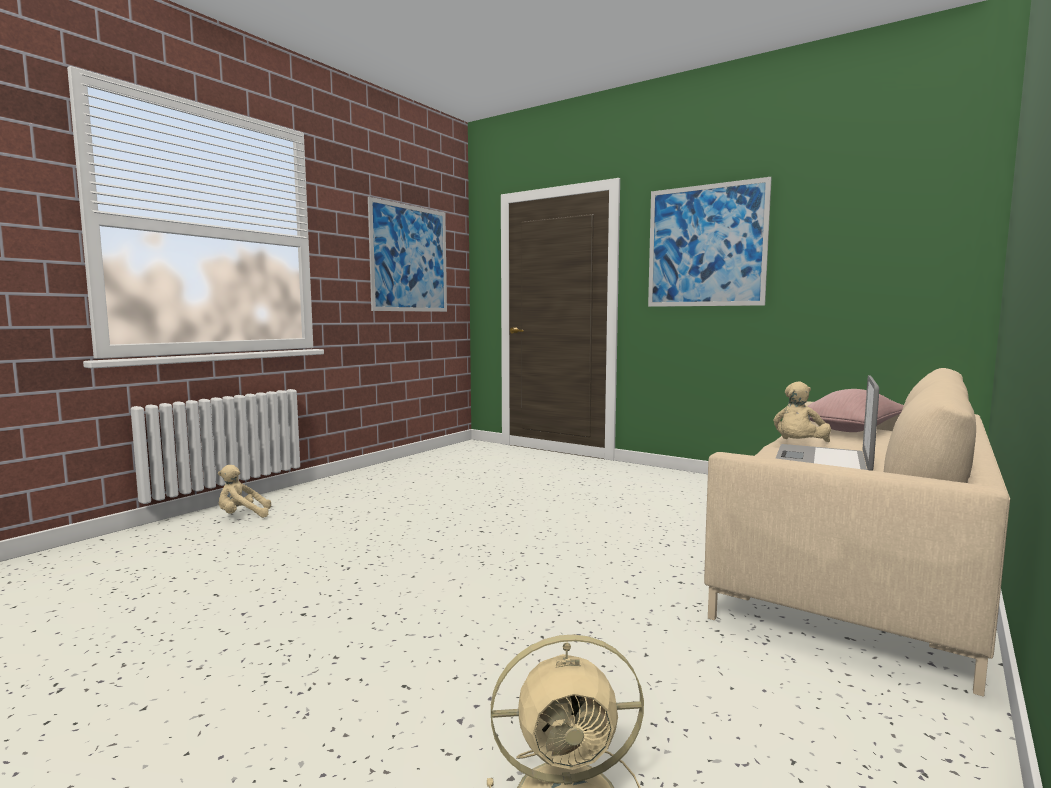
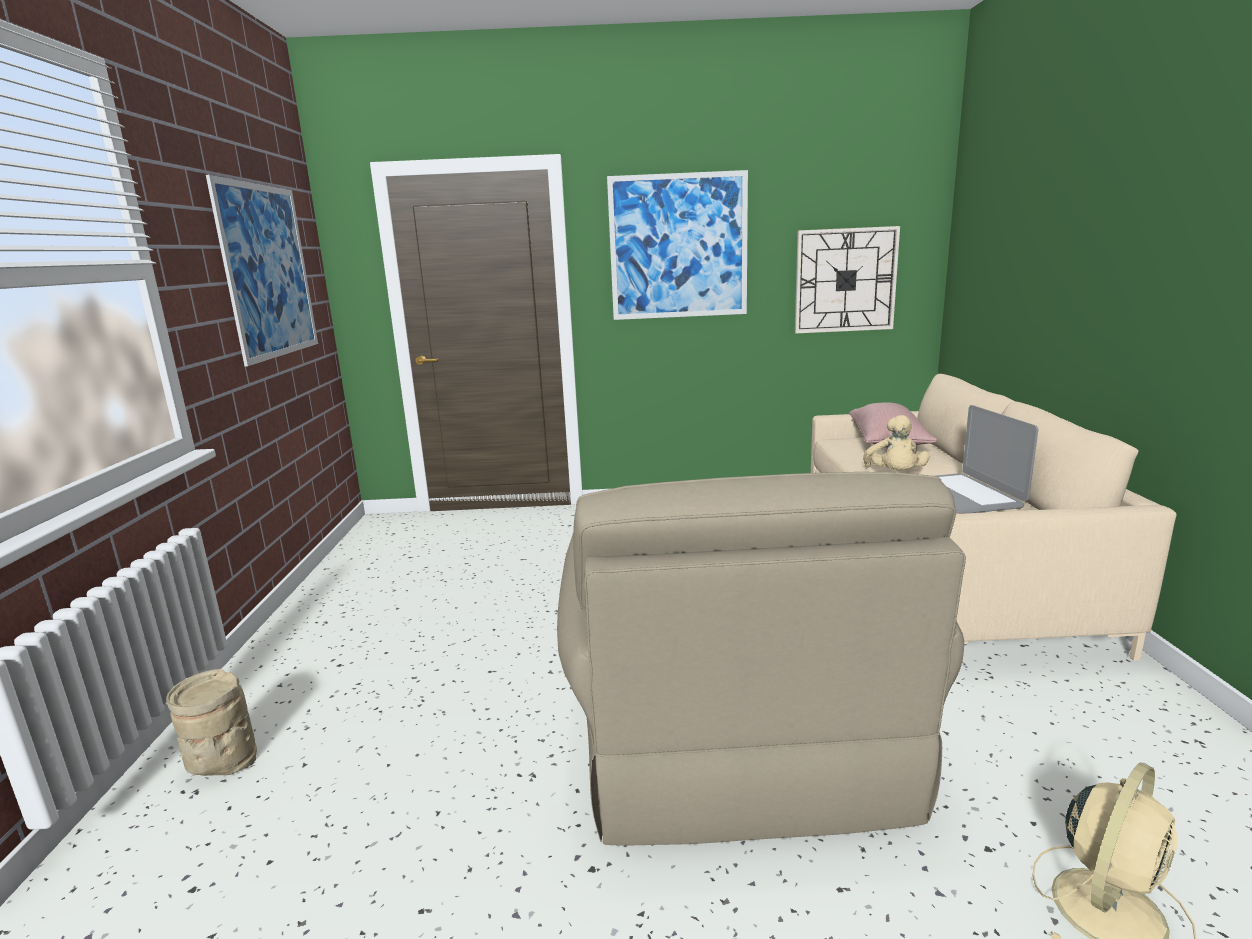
camera: 35 degrees left, 10 degrees up
beige plush toy [218,465,271,518] -> beige vase [166,669,257,776]
none -> beige armchair [557,472,966,845]
none -> wall clock [795,226,900,333]

